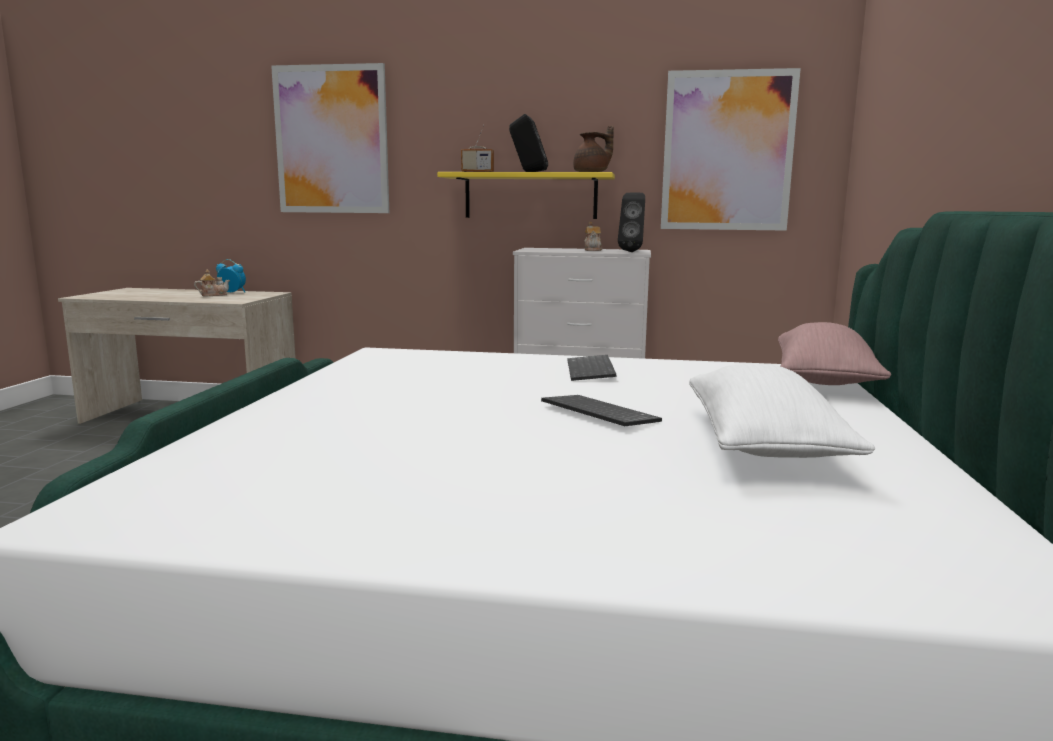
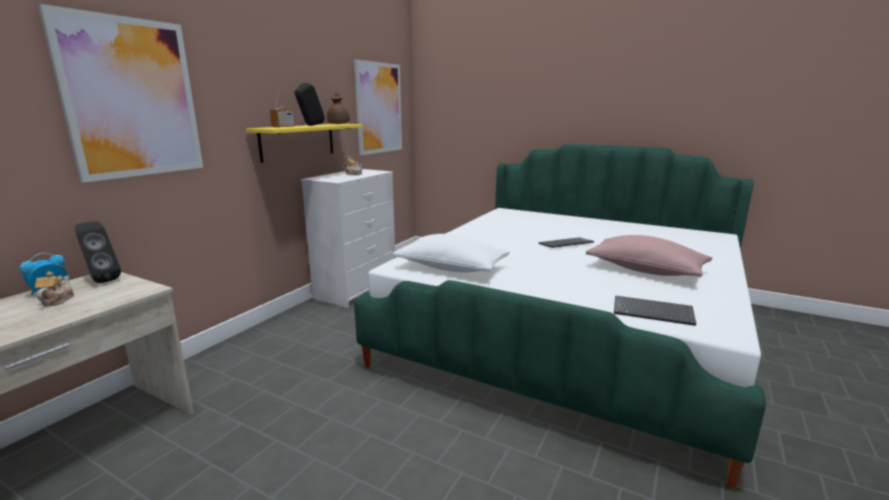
camera: 70 degrees left, 5 degrees up
keyboard [567,355,617,381] -> keyboard moved to [614,296,696,326]
black speaker [618,192,645,252] -> black speaker moved to [75,221,121,283]
white pillow [689,364,875,458] -> white pillow moved to [392,234,510,273]
pink pillow [778,322,891,385] -> pink pillow moved to [586,235,712,277]

